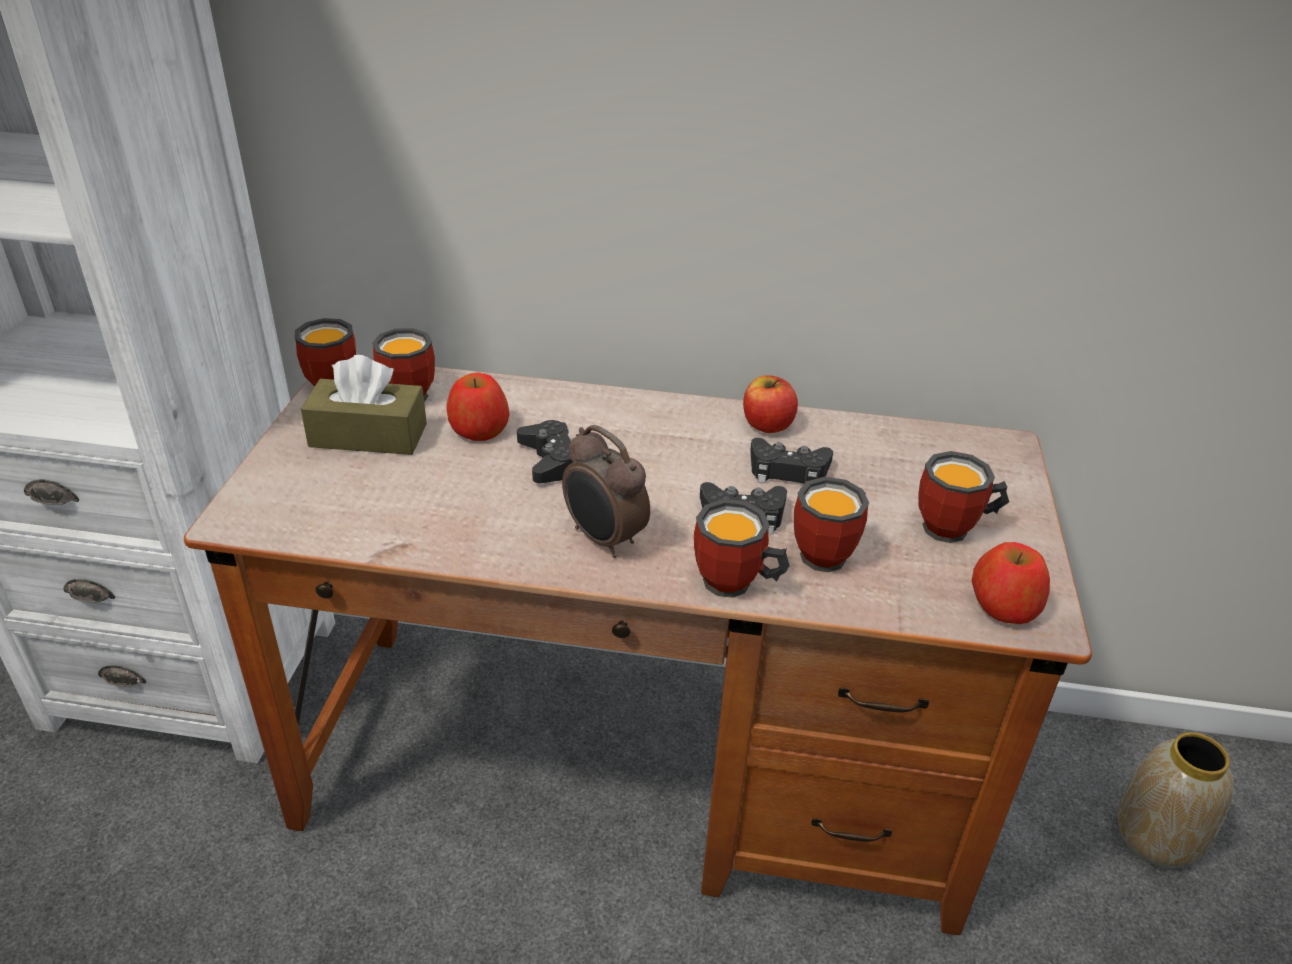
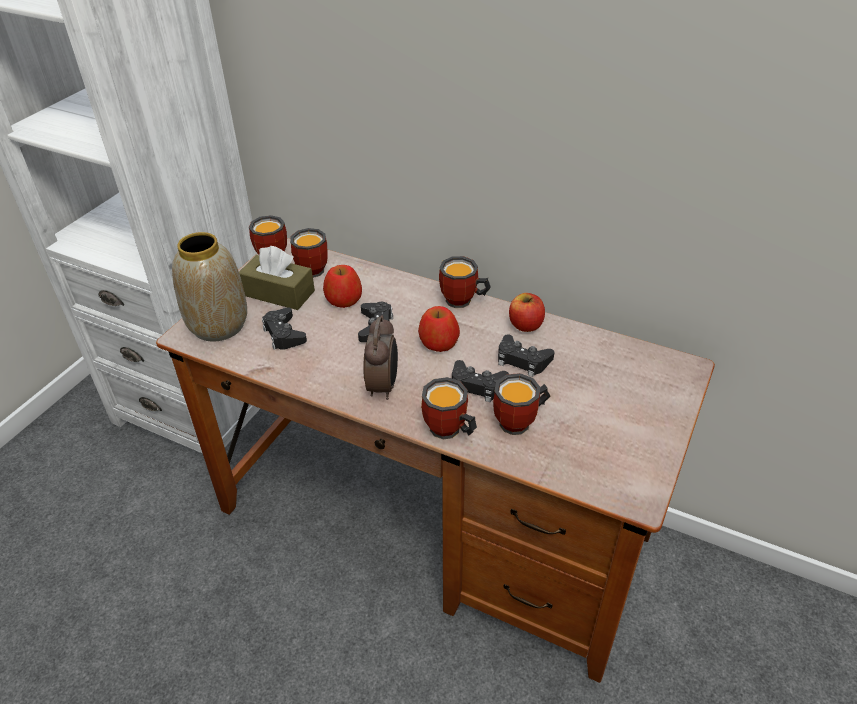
camera: 20 degrees right, 5 degrees up
alarm clock [562,425,650,558] -> alarm clock turned 150 degrees counterclockwise [363,315,398,400]
mug [918,451,1009,543] -> mug moved to [439,256,491,308]
apple [972,542,1050,624] -> apple moved to [418,306,460,352]
vase [1117,732,1234,868] -> vase moved to [172,232,247,342]
none -> black game controller [262,307,307,350]

